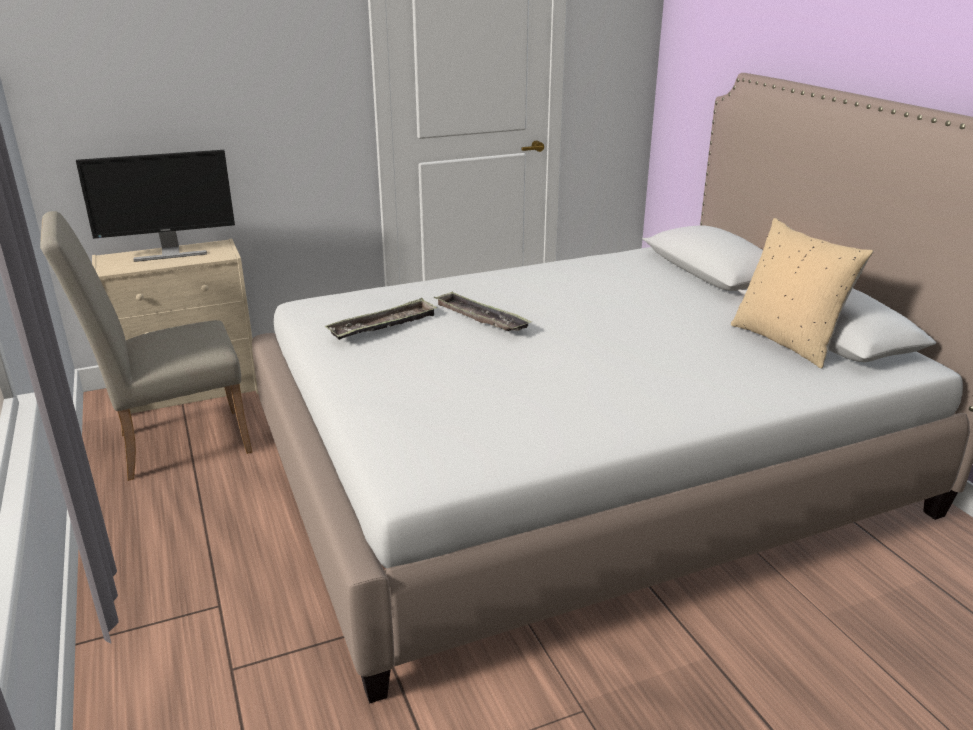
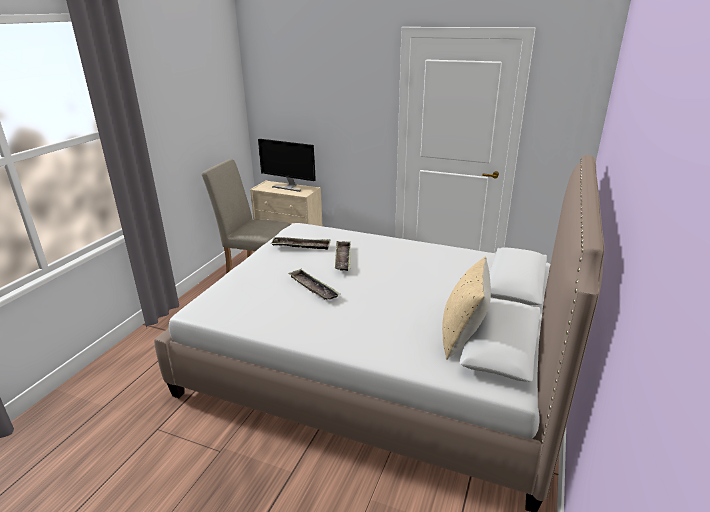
camera: 45 degrees right, 0 degrees up
none -> tray [288,269,340,300]

